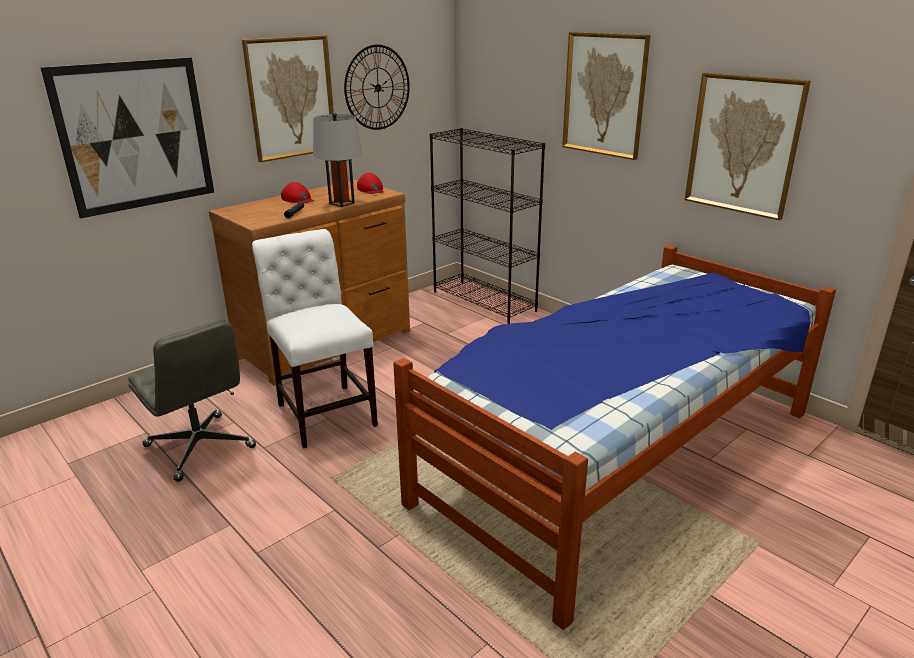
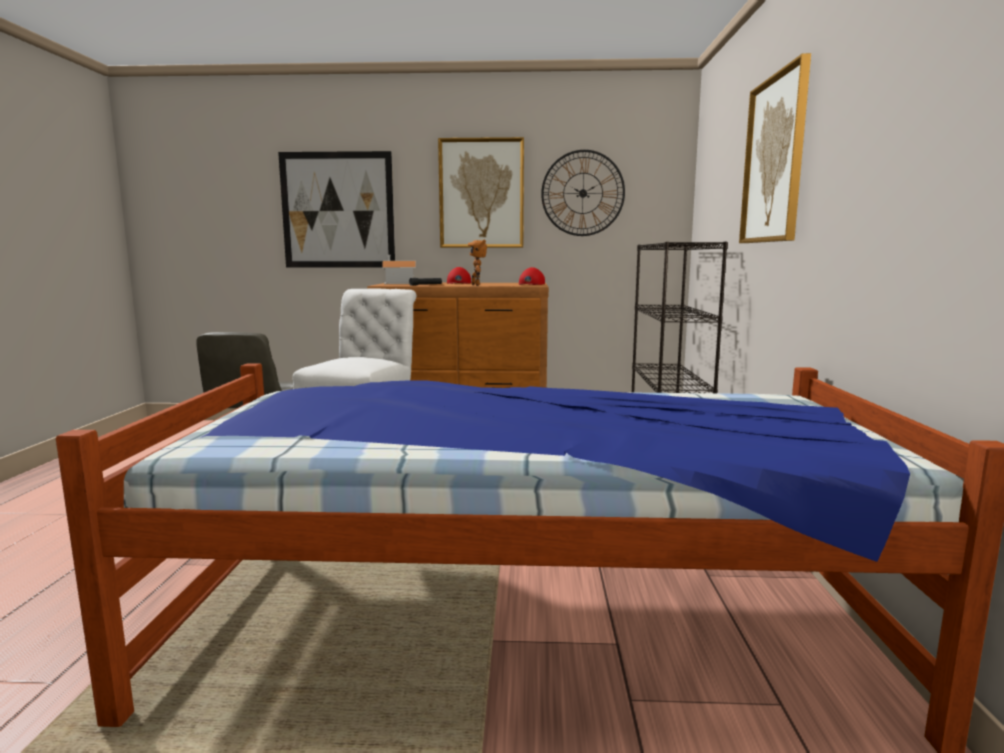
camera: 45 degrees right, 15 degrees down
grey table lamp [313,113,362,207] -> toy robot [468,239,487,286]
picture [685,73,811,220] -> none
none -> toy house [382,255,416,284]

